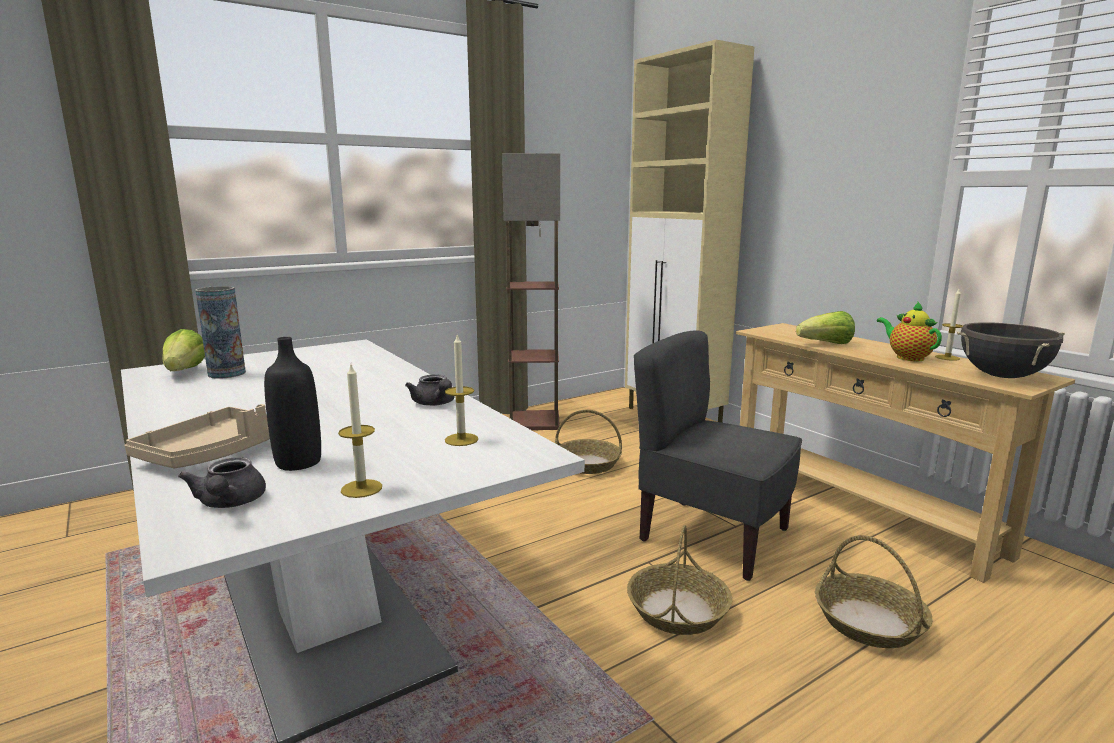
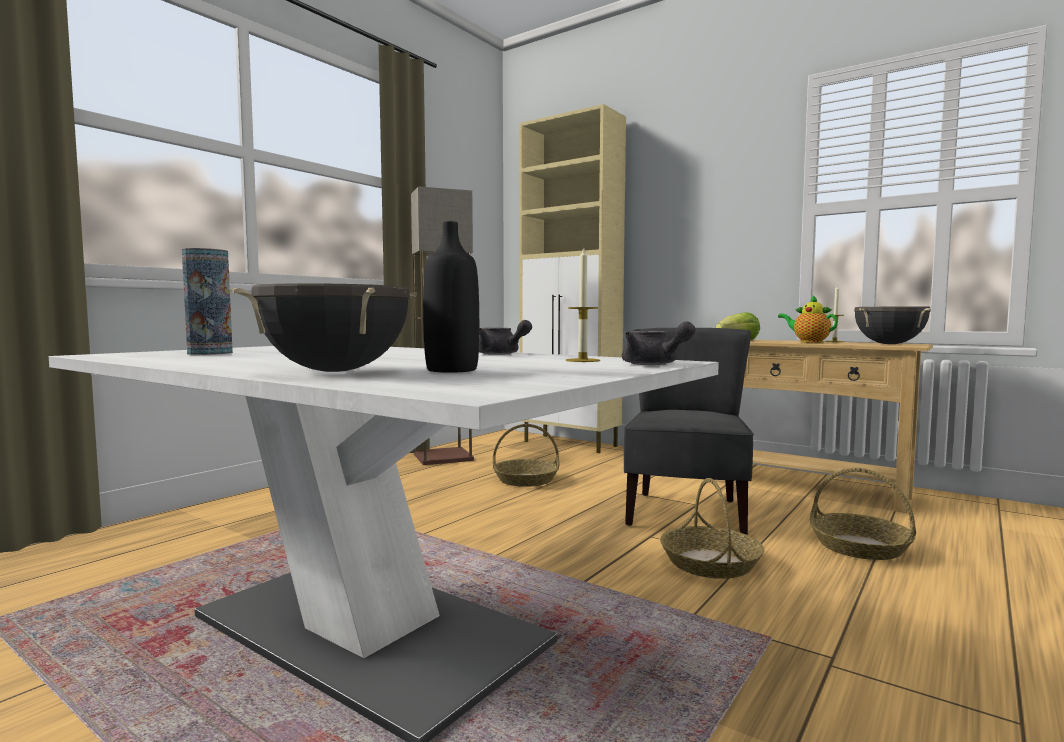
camera: 20 degrees left, 10 degrees down
beige tray [125,404,270,468] -> black cooking pot [232,283,417,372]
lettuce [162,329,205,371] -> none
grey teapot [178,457,266,508] -> grey teapot moved to [622,321,696,365]
candle [338,365,382,498] -> none
grey chair [634,331,802,581] -> grey chair turned 90 degrees clockwise [624,328,754,535]

